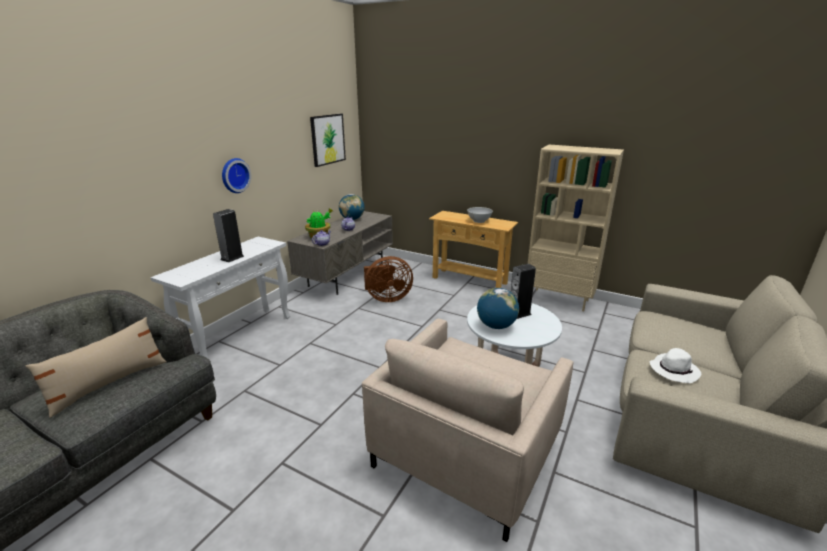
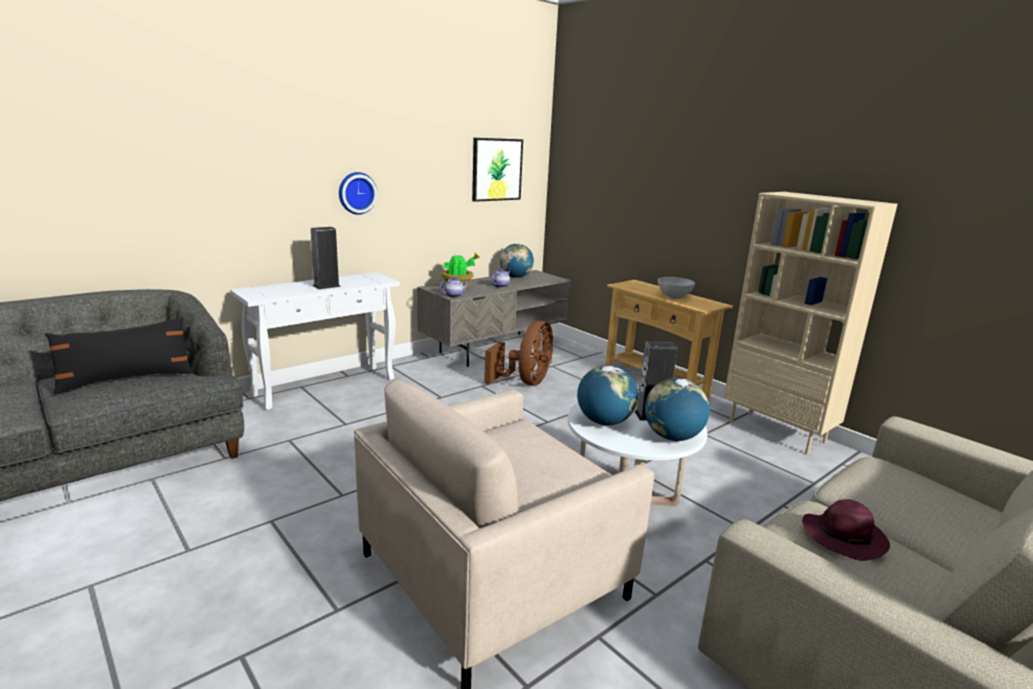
camera: 20 degrees right, 5 degrees down
beige pillow [26,317,167,418] -> black pillow [45,317,194,395]
brown fan [364,256,413,302] -> brown fan turned 75 degrees counterclockwise [484,321,553,386]
white hat [650,348,701,383] -> purple hat [802,499,890,561]
none -> globe [645,378,710,441]

